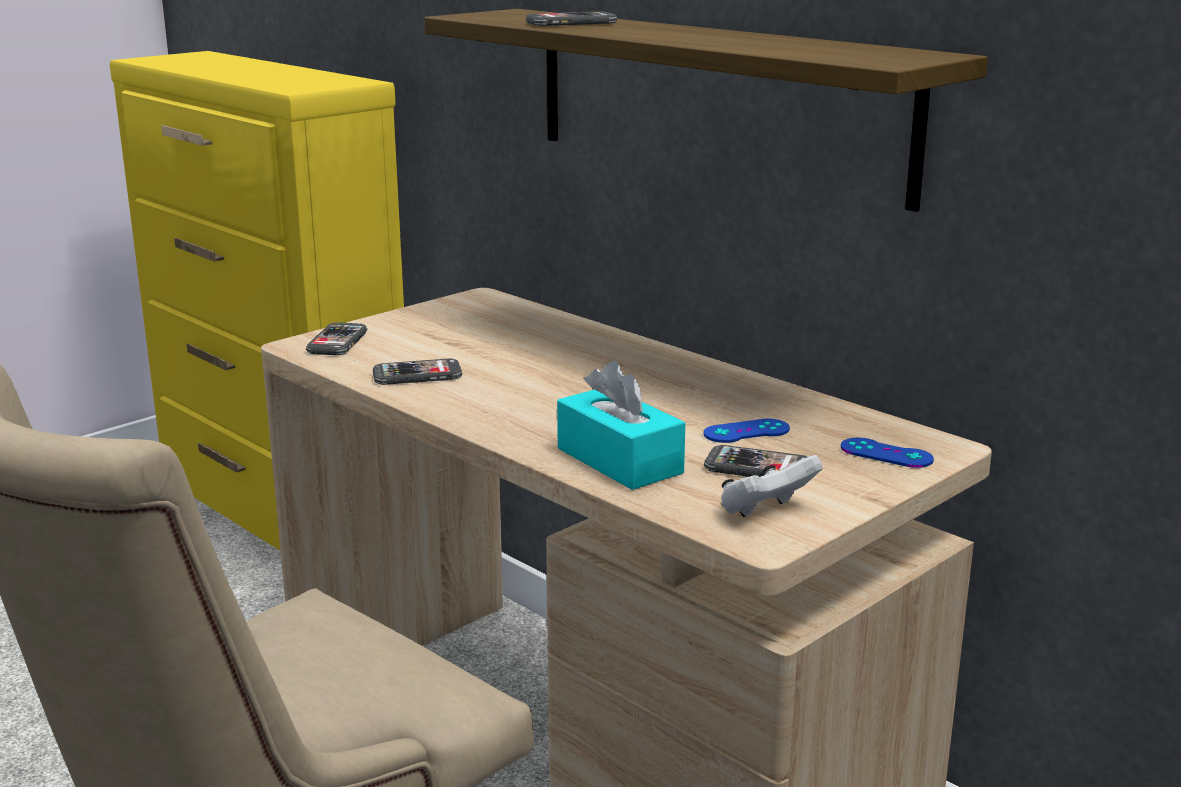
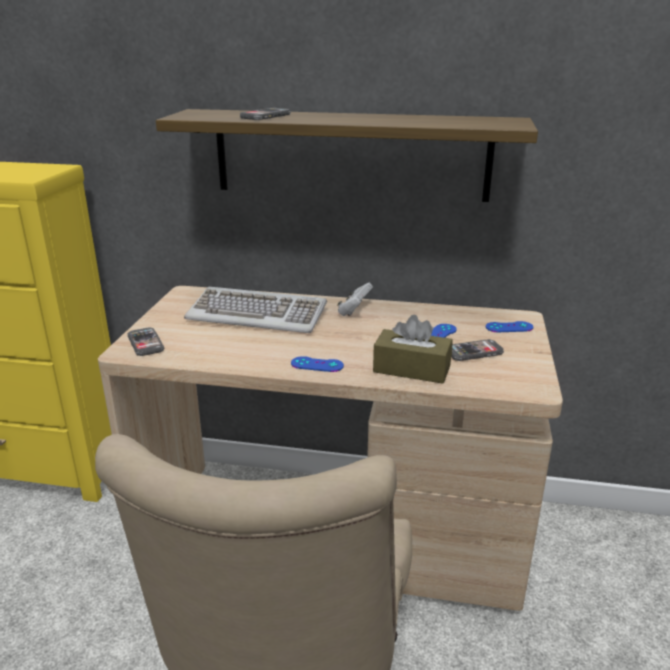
camera: 35 degrees left, 5 degrees up
phone [373,358,462,385] -> none
turquoise tissue box [557,361,685,490] -> brown tissue box [373,315,453,384]
white game controller [721,455,823,517] -> white game controller moved to [337,283,373,316]
none -> keyboard [184,287,327,333]
none -> blue game controller [291,356,344,372]

